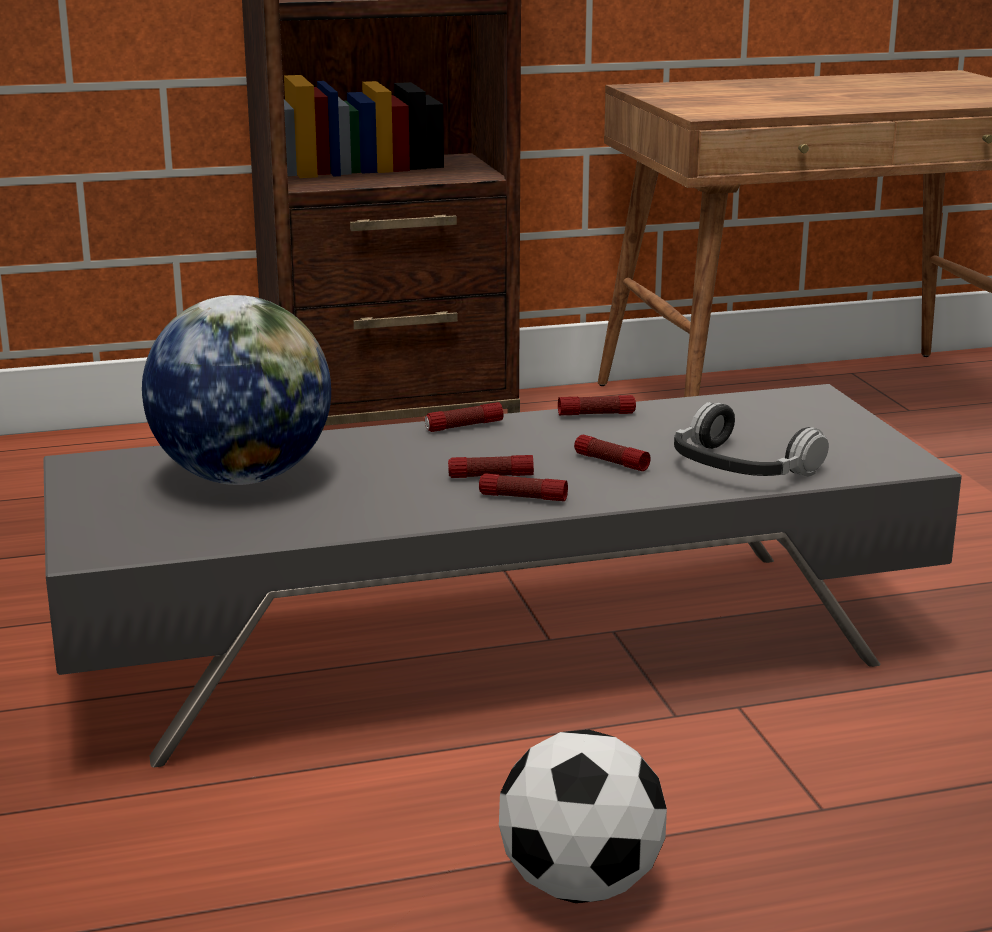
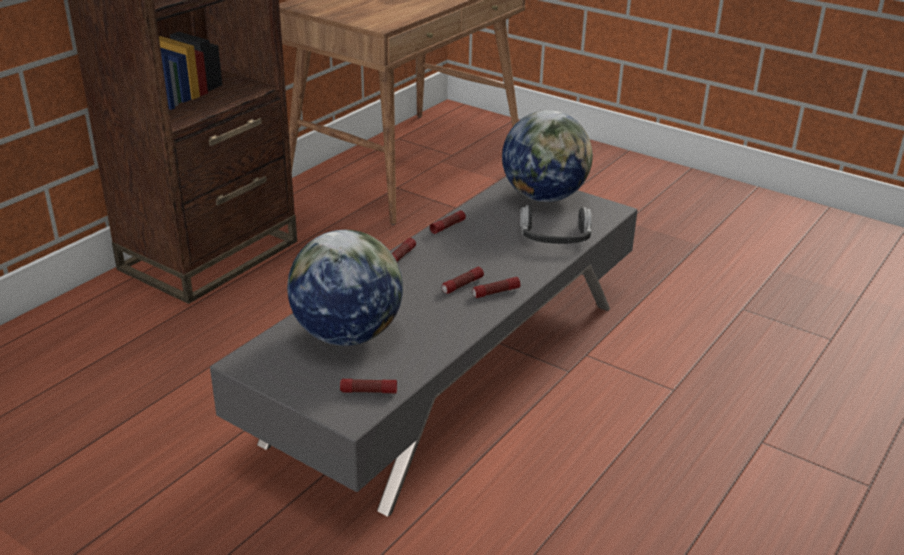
camera: 40 degrees left, 10 degrees up
football [499,730,667,903] -> none
flashlight [574,435,650,471] -> flashlight moved to [340,379,397,393]
none -> globe [502,110,593,202]

